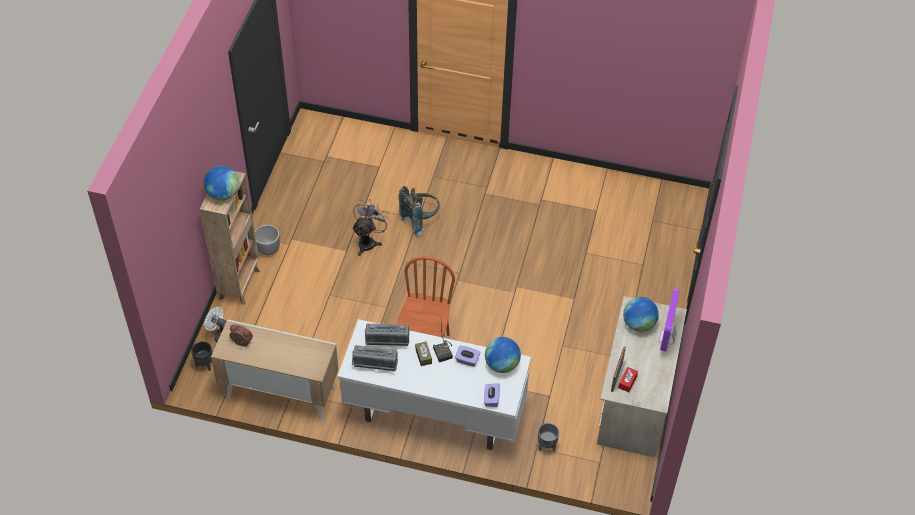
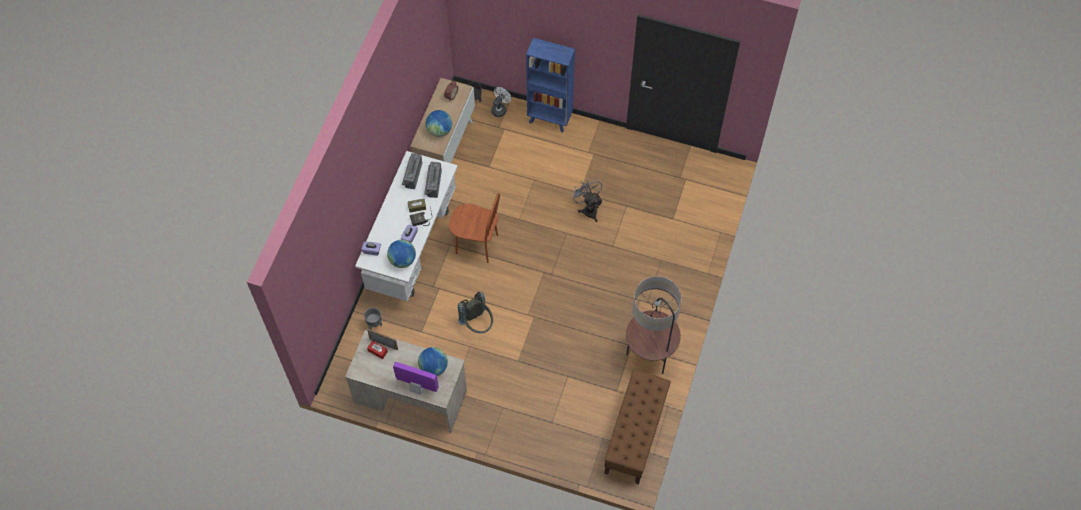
camera: 95 degrees right, 10 degrees up
brown bookcase [200,171,260,305] -> blue bookcase [526,38,575,133]
globe [204,166,239,201] -> globe moved to [426,110,452,137]
planter [255,225,280,255] -> none
grey fan [352,199,391,256] -> grey fan turned 150 degrees counterclockwise [571,177,603,222]
grey backpack [398,186,440,236] -> grey backpack moved to [458,292,493,333]
none -> brown bench [604,370,671,484]
none -> floor lamp [626,276,682,374]

